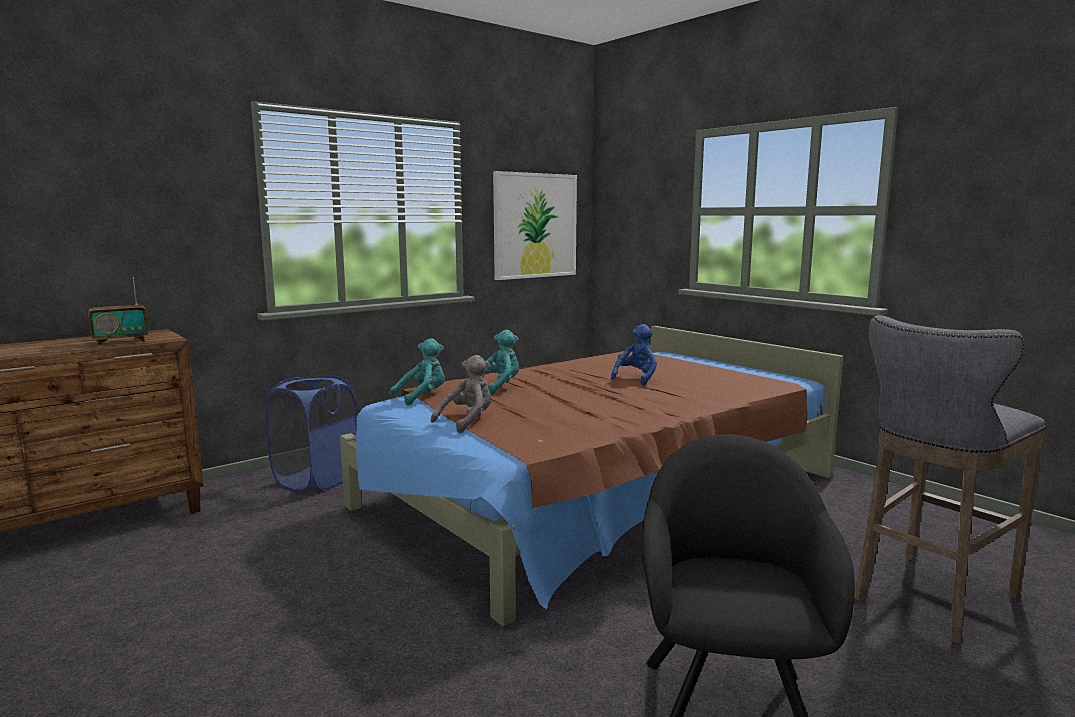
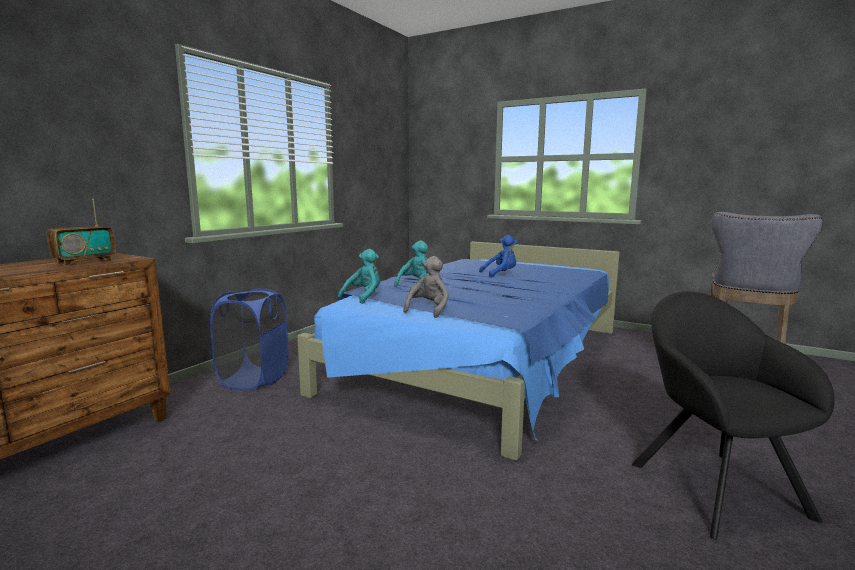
camera: 20 degrees left, 0 degrees up
brown bed [340,326,843,626] -> blue bed [297,242,620,461]
picture [493,171,577,280] -> none
blue plush toy [611,324,657,386] -> blue plush toy turned 60 degrees clockwise [479,235,517,278]

